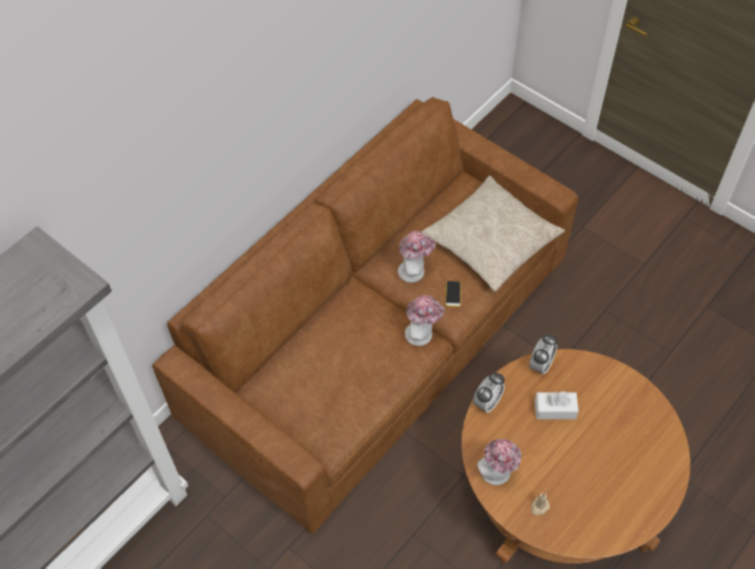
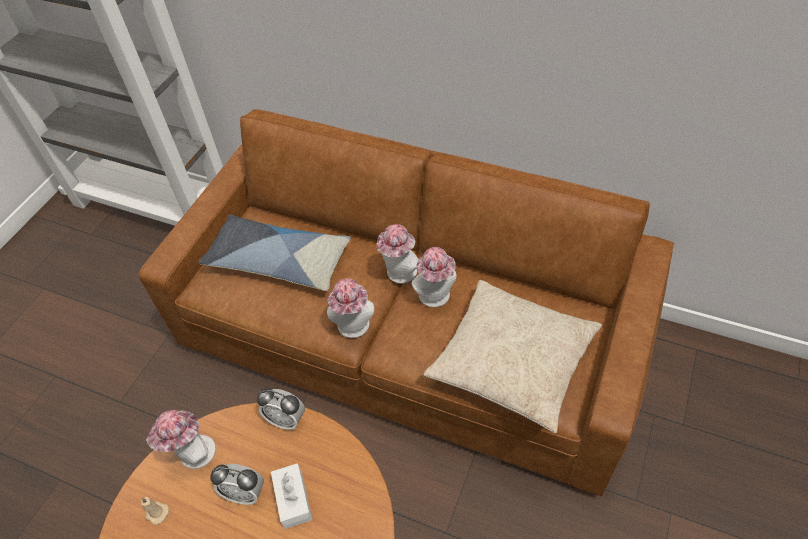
camera: 75 degrees right, 5 degrees down
phone [445,281,461,307] -> none
alarm clock [529,334,558,375] -> alarm clock moved to [210,464,264,505]
none -> pillow [199,214,351,291]
none -> hat [377,224,419,284]

